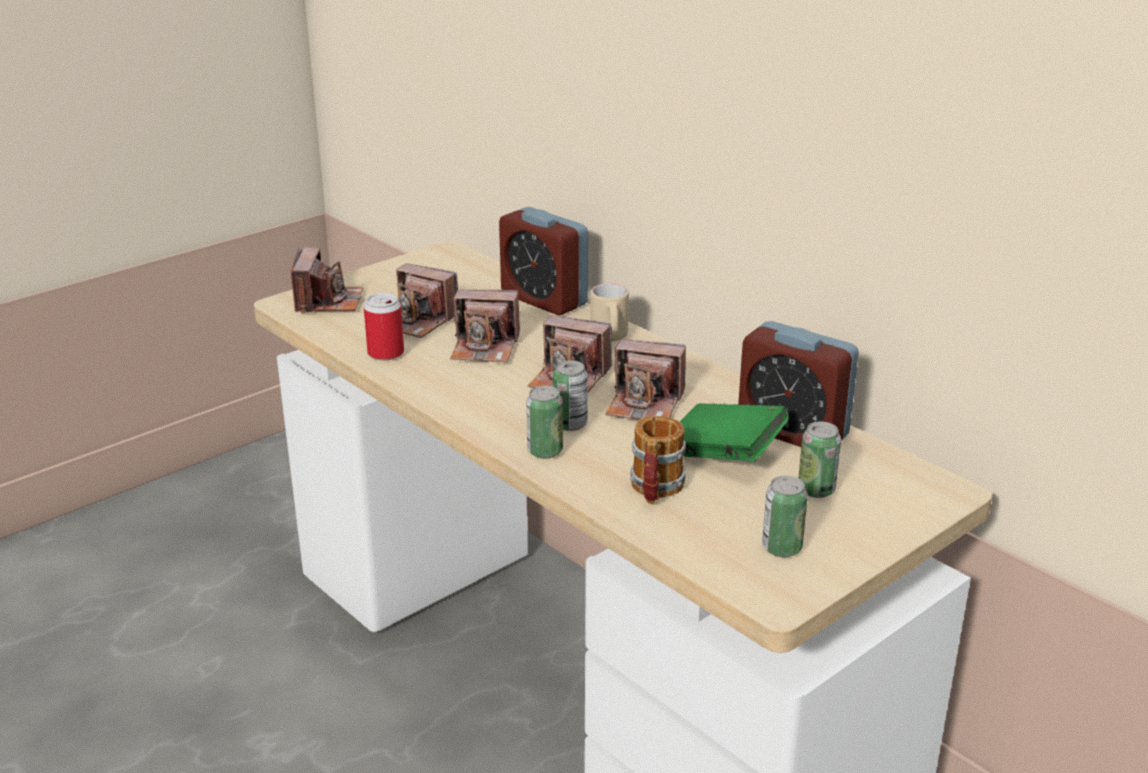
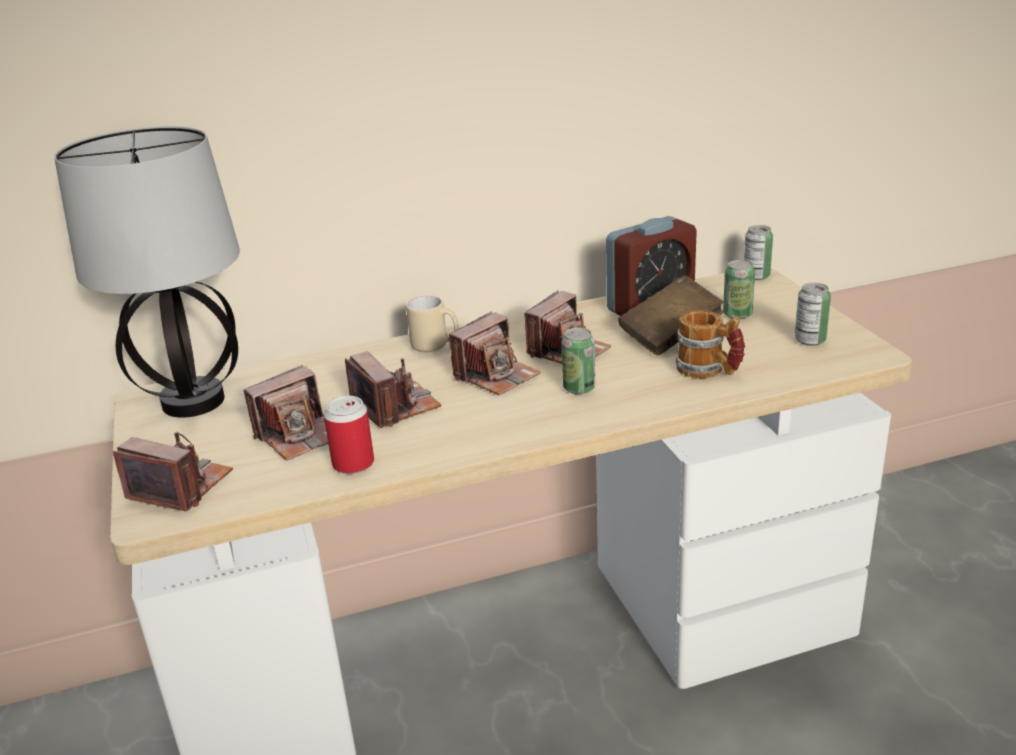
camera: 65 degrees left, 0 degrees up
camera [450,290,520,362] -> camera turned 60 degrees counterclockwise [345,351,441,428]
alarm clock [499,207,588,315] -> none
can [526,386,563,459] -> can moved to [744,225,773,280]
green book [680,403,789,462] -> brown book [618,275,724,355]
none -> table lamp [54,126,240,418]

